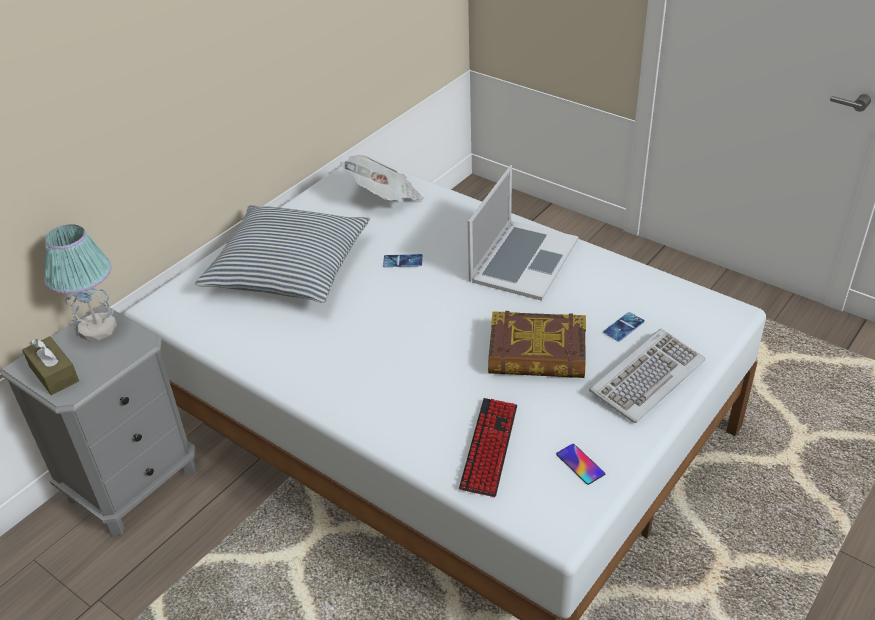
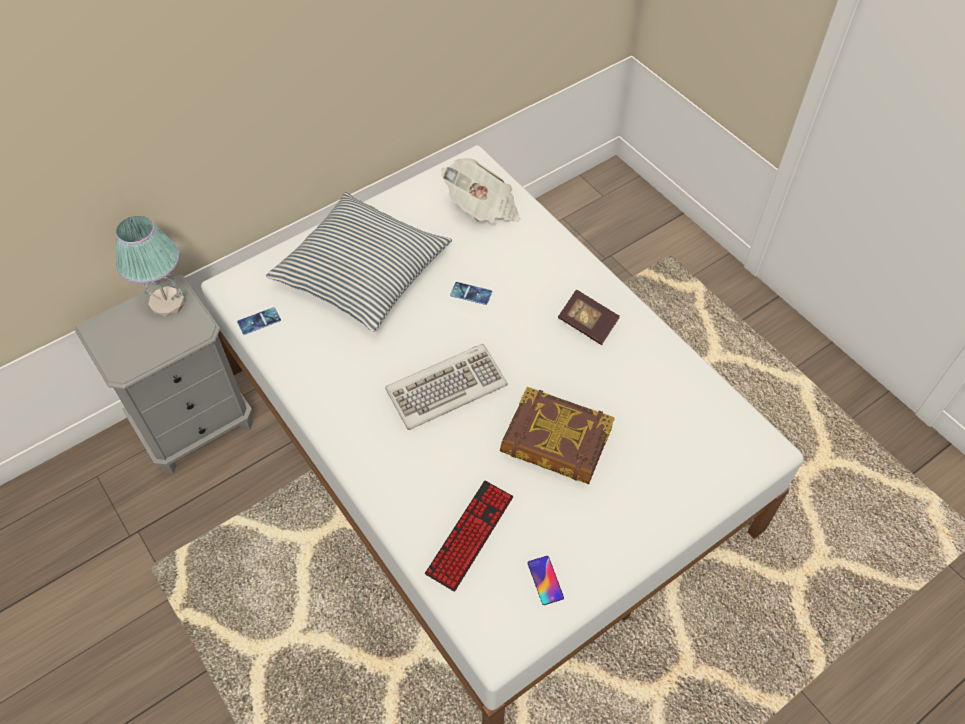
camera: 15 degrees right, 15 degrees up
brown tissue box [22,336,79,395] -> none
laptop [467,165,578,301] -> book [558,289,620,345]
keyboard [589,329,705,423] -> keyboard moved to [385,344,508,430]
phone [603,312,645,341] -> phone moved to [237,307,281,335]

